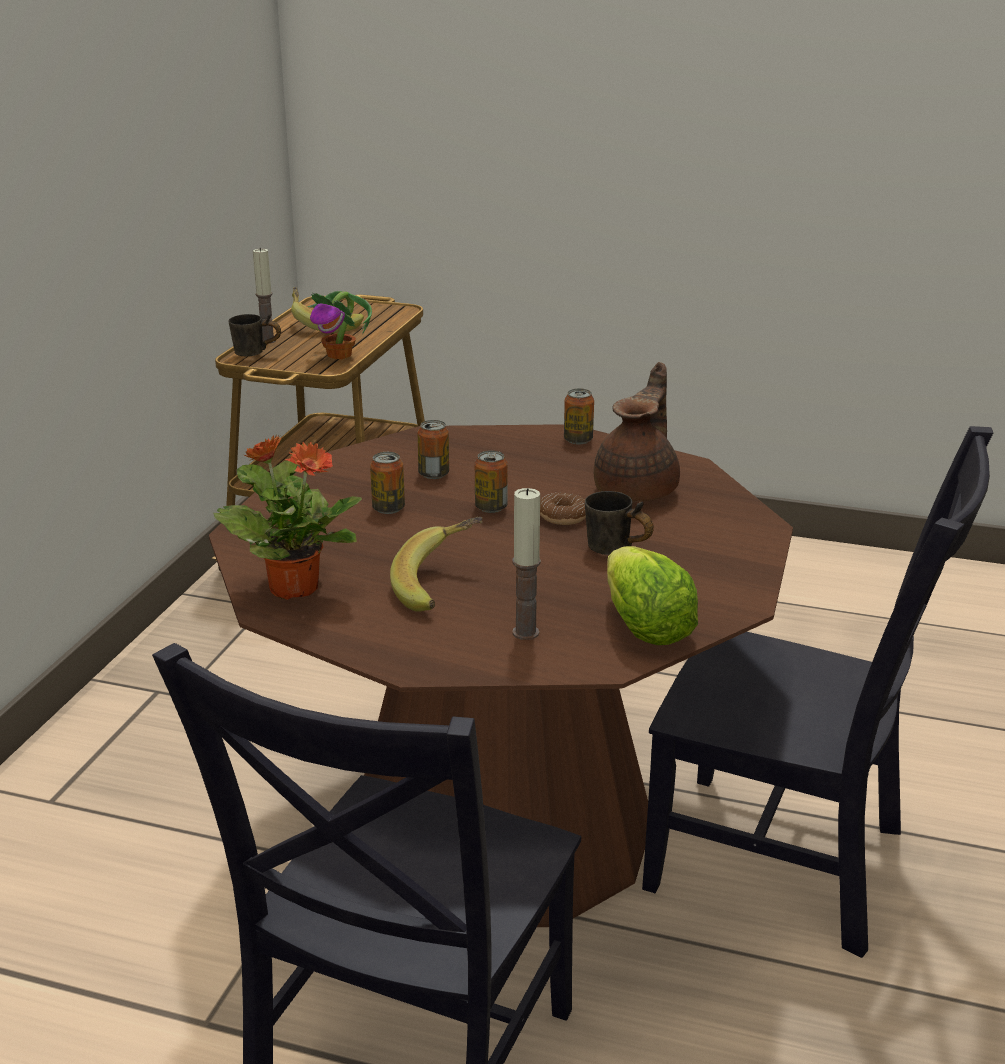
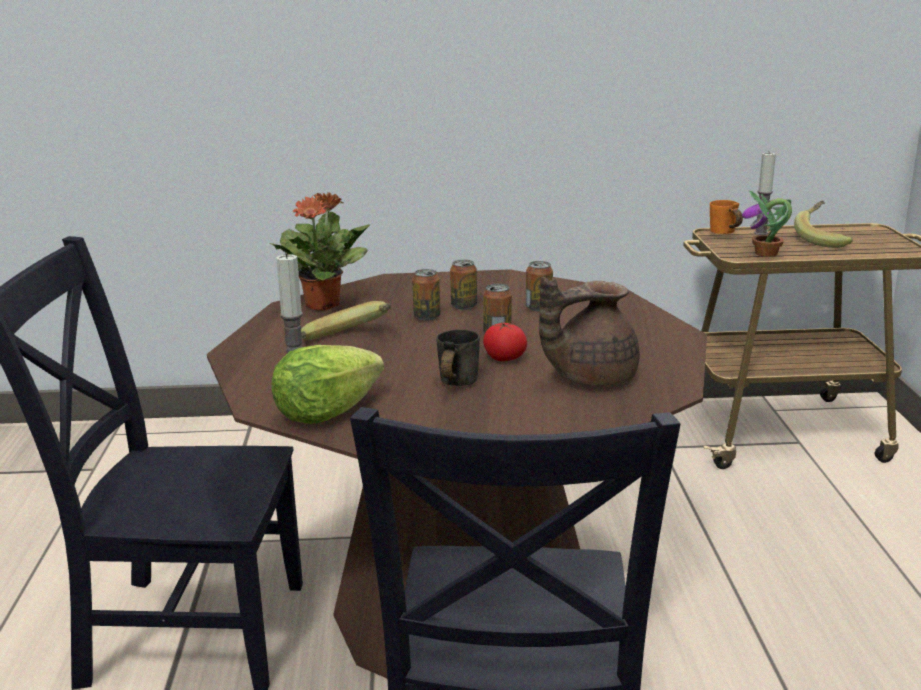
camera: 70 degrees right, 5 degrees down
grey mug [228,313,281,357] -> orange mug [710,200,743,234]
donut [540,492,586,525] -> tomato [483,322,527,361]
can [564,388,594,445] -> can moved to [412,269,440,321]
brown teapot [594,362,680,502] -> brown teapot turned 150 degrees clockwise [539,277,640,386]

